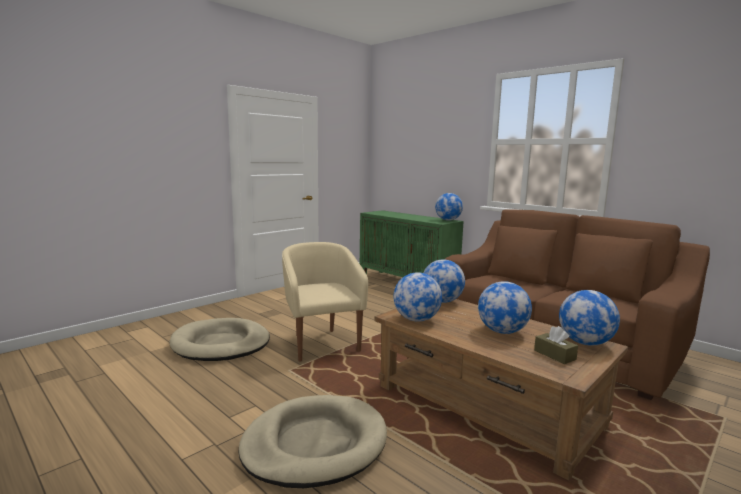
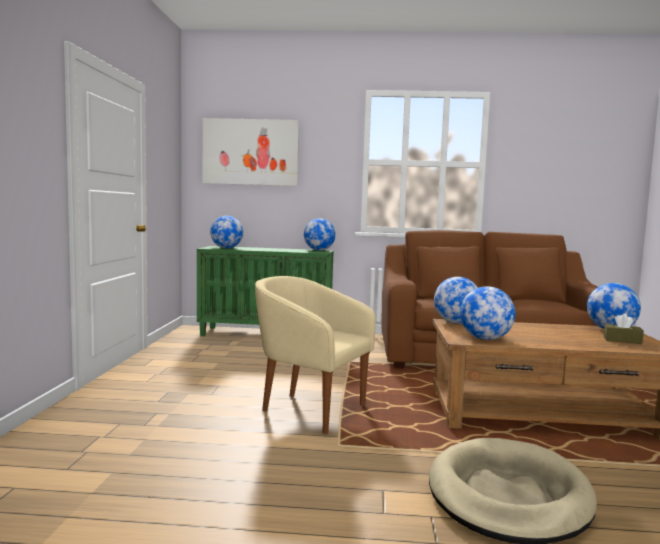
camera: 40 degrees left, 5 degrees down
beige dog bed [169,318,270,361] -> none
globe [478,281,532,334] -> globe moved to [210,216,243,248]
none -> picture [203,118,299,186]

